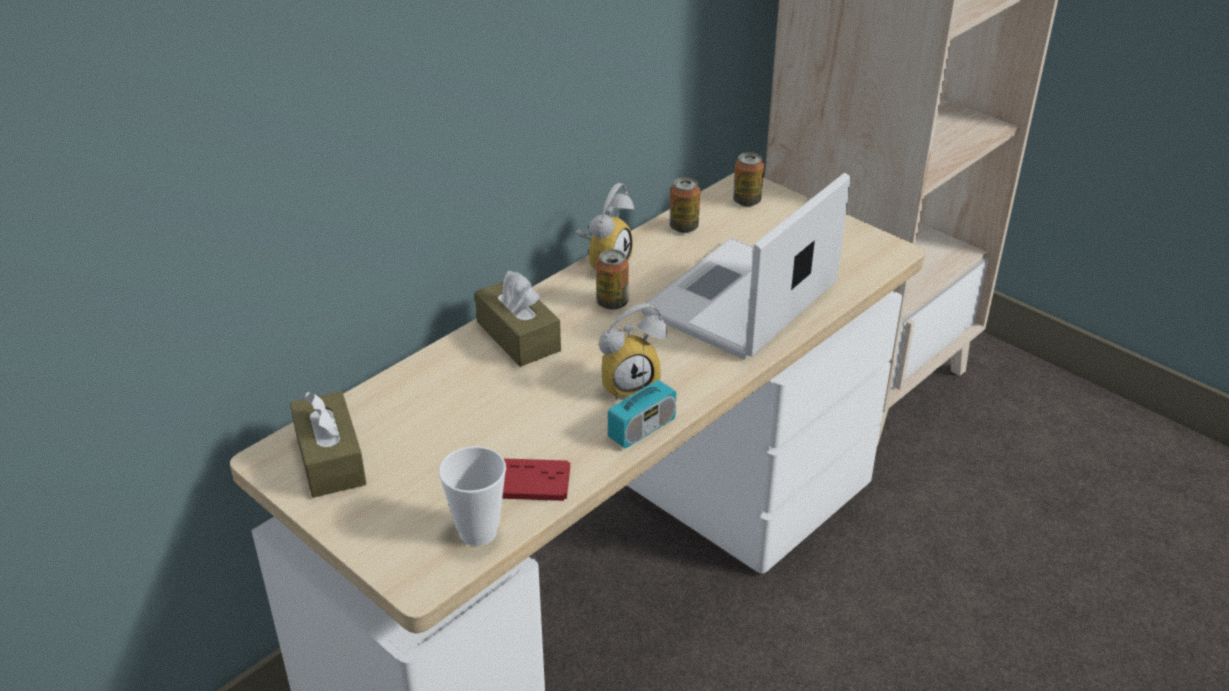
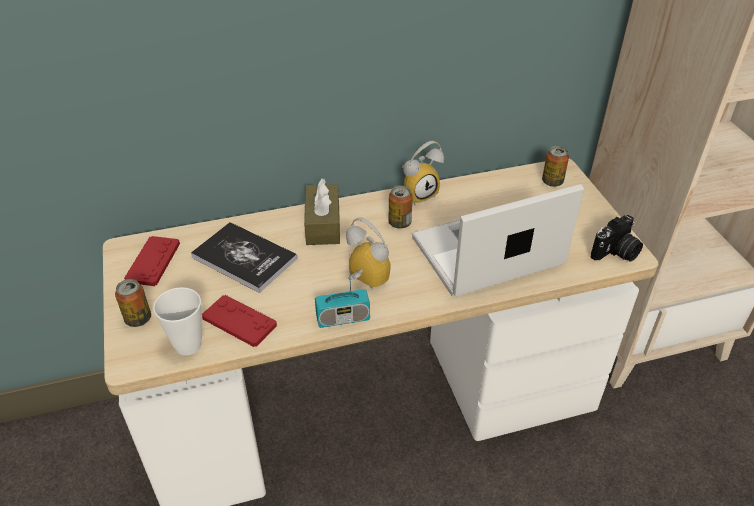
camera: 30 degrees right, 5 degrees up
brown tissue box [290,391,366,498] -> red game controller [124,236,180,286]
alarm clock [599,303,667,400] -> alarm clock turned 150 degrees counterclockwise [346,217,391,290]
can [669,177,700,233] -> can moved to [115,279,151,327]
none -> book [191,222,297,293]
none -> camera [591,215,643,262]

